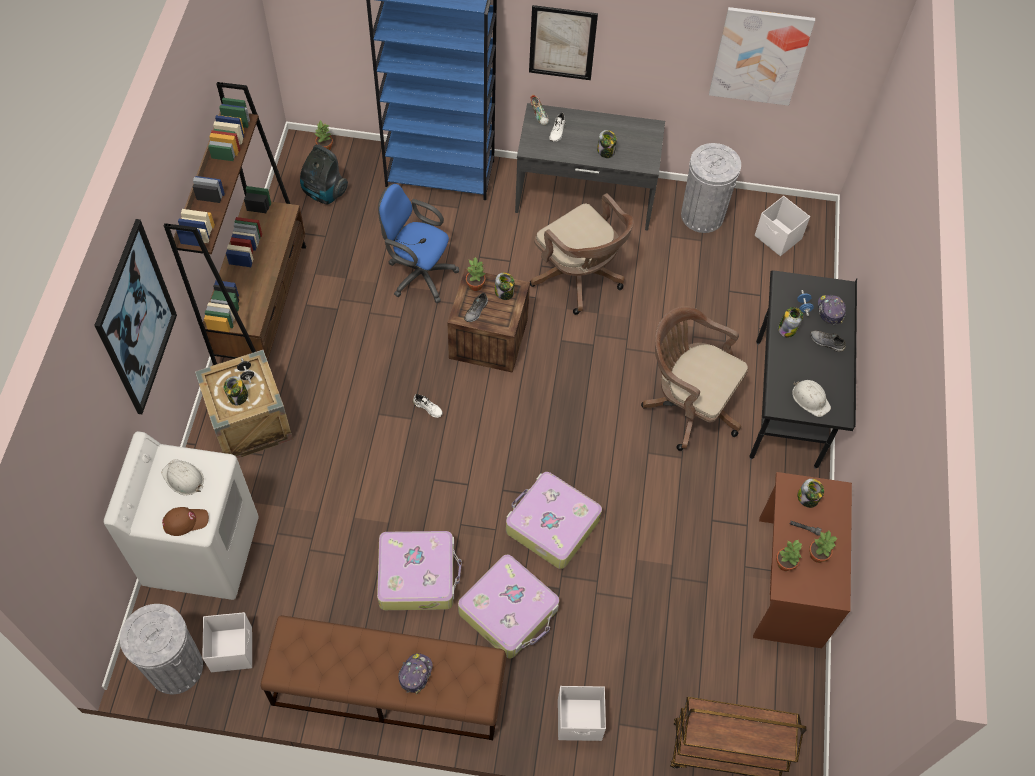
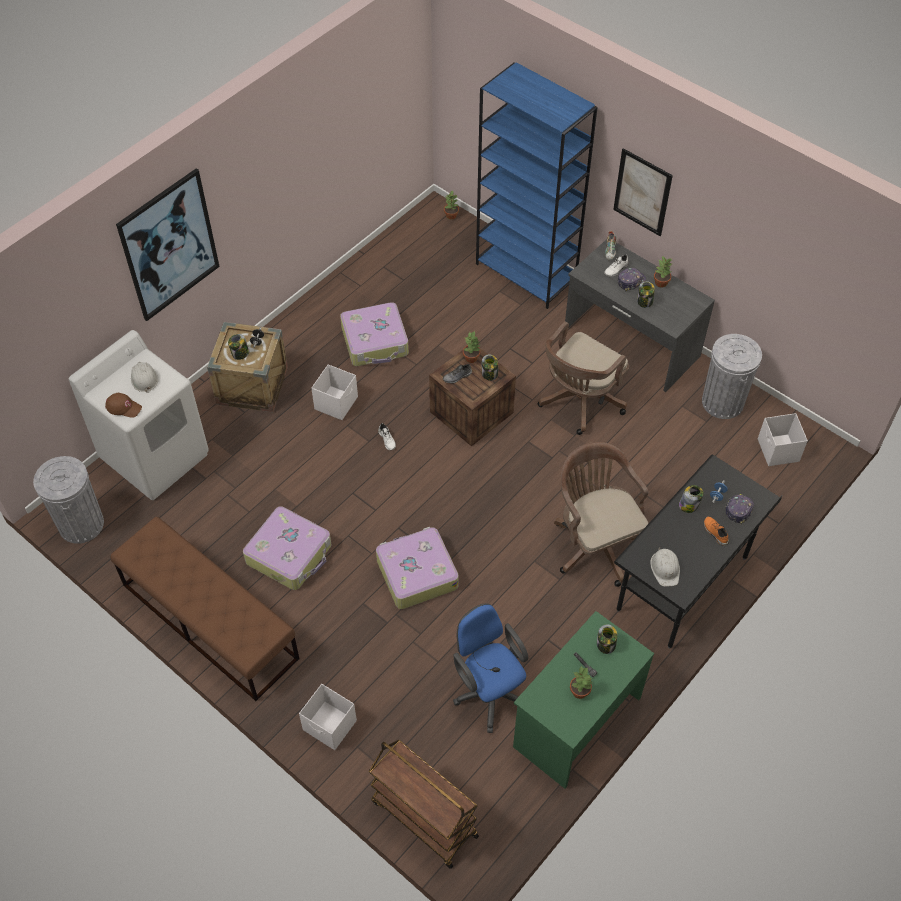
camera: 35 degrees right, 5 degrees down
brown bookcase [164,82,306,365] -> none
white storage box [202,612,252,672] -> white storage box moved to [311,364,358,420]
vacuum cleaner [300,144,348,205] -> none
blue office chair [378,184,459,303] -> blue office chair moved to [453,603,528,733]
cap [398,653,433,695] -> cap moved to [618,268,646,291]
suitcase [458,555,559,658] -> suitcase moved to [340,302,409,366]
brown office chair [530,193,634,315] -> brown office chair turned 45 degrees clockwise [538,321,629,435]
picture [709,7,815,106] -> none
brown desk [753,472,852,648] -> green desk [513,611,654,789]
potted plant [776,539,802,571] -> potted plant moved to [654,256,672,288]
grey shoe [810,330,846,352] -> orange shoe [704,516,729,546]

